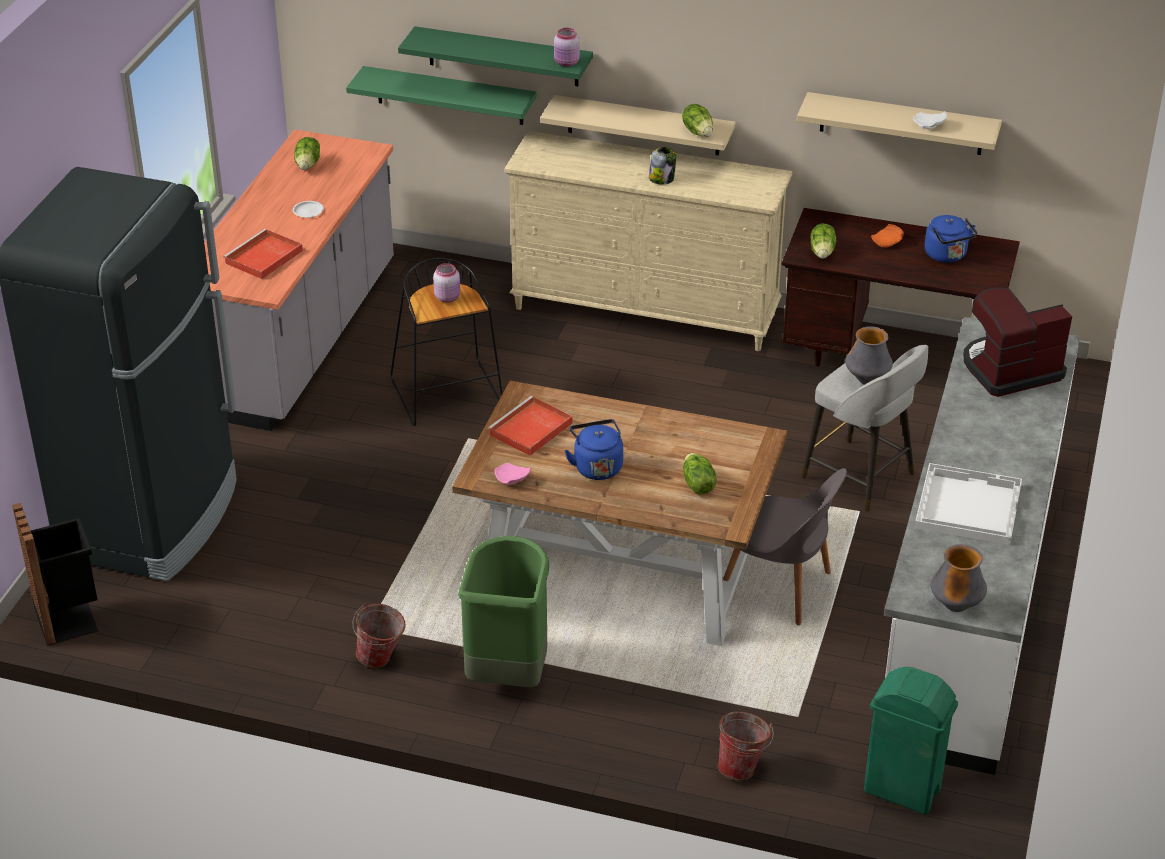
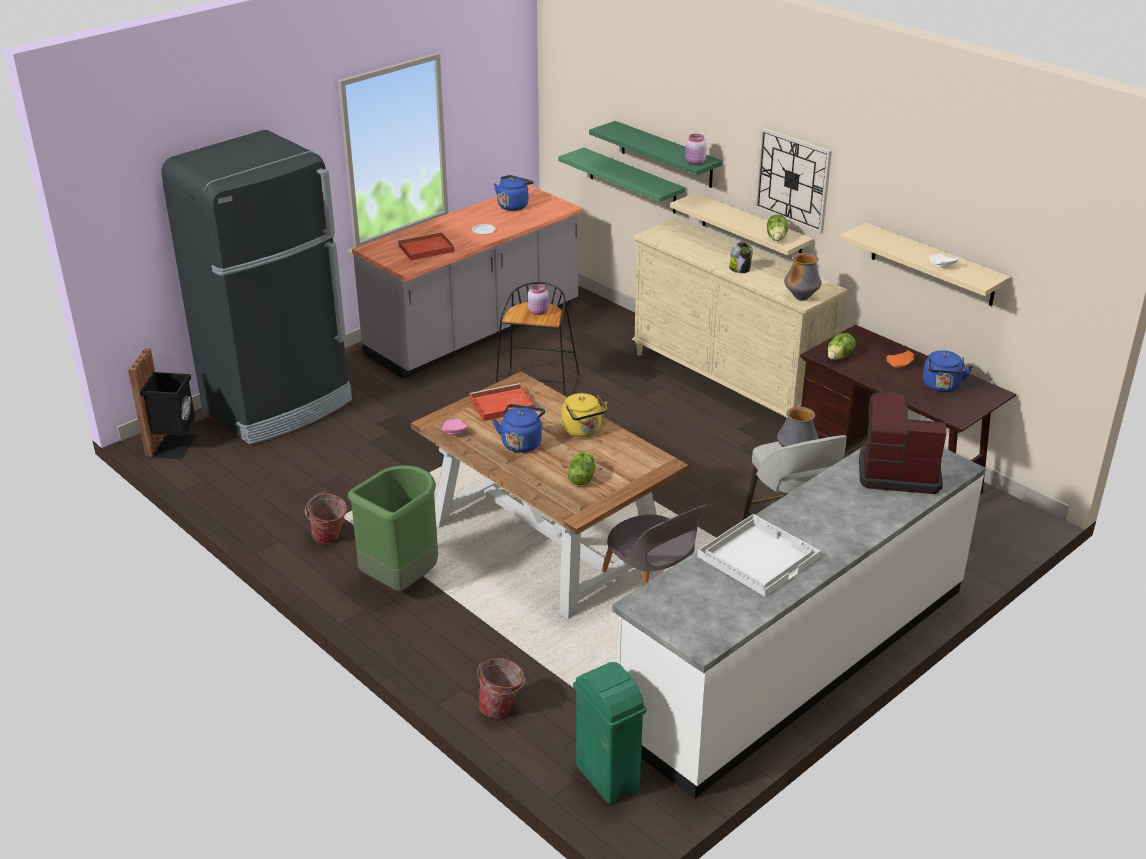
camera: 30 degrees right, 5 degrees down
lettuce [294,137,320,170] -> blue kettle [494,175,534,211]
vase [930,544,987,612] -> vase moved to [784,253,822,301]
none -> yellow kettle [562,393,608,437]
none -> wall clock [754,127,832,234]

